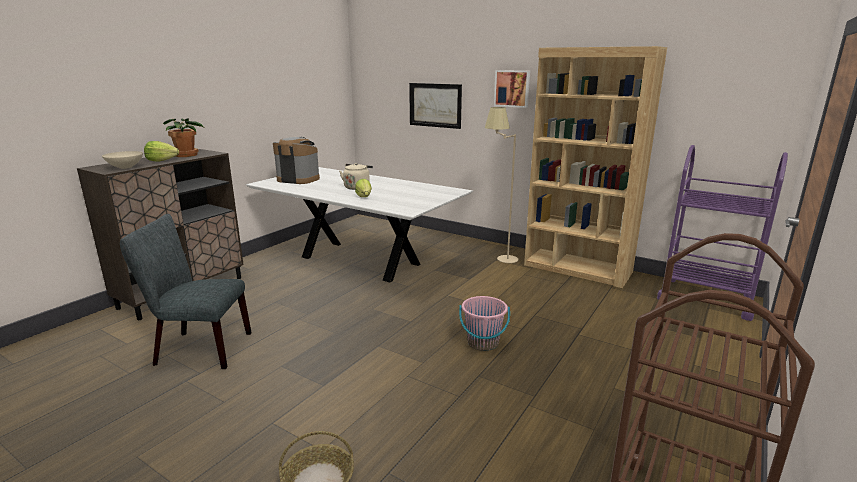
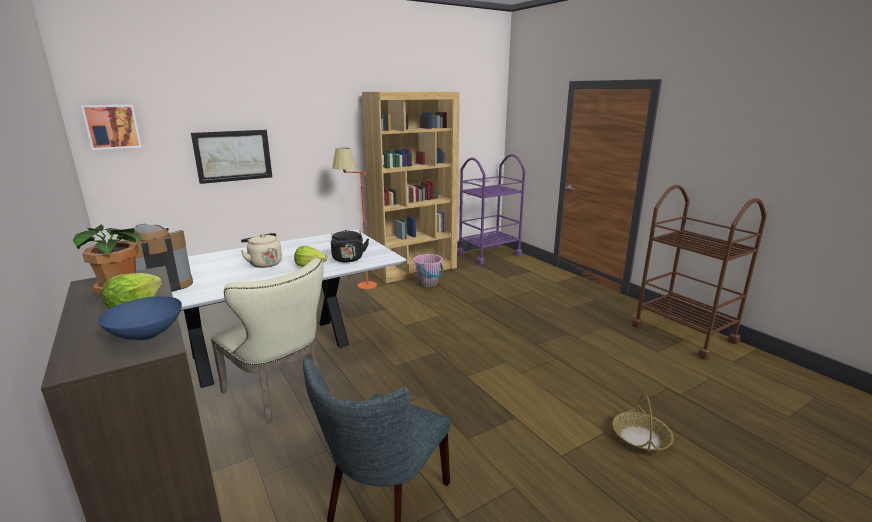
camera: 65 degrees left, 0 degrees up
beige bowl [102,151,143,169] -> blue bowl [98,296,182,341]
pink bucket [459,296,510,351] -> pink bucket moved to [413,254,443,288]
beige floor lamp [485,107,518,263] -> orange floor lamp [332,148,377,289]
picture [494,70,530,108] -> picture moved to [81,105,142,150]
none -> beige chair [211,258,324,424]
none -> black kettle [331,230,369,262]

